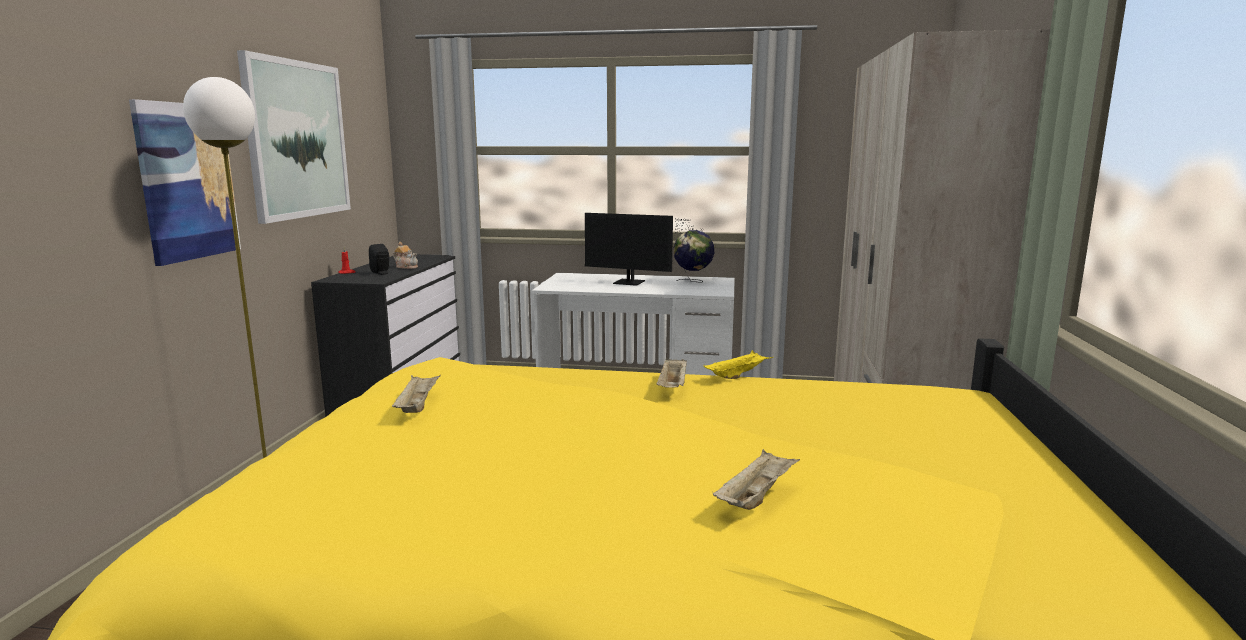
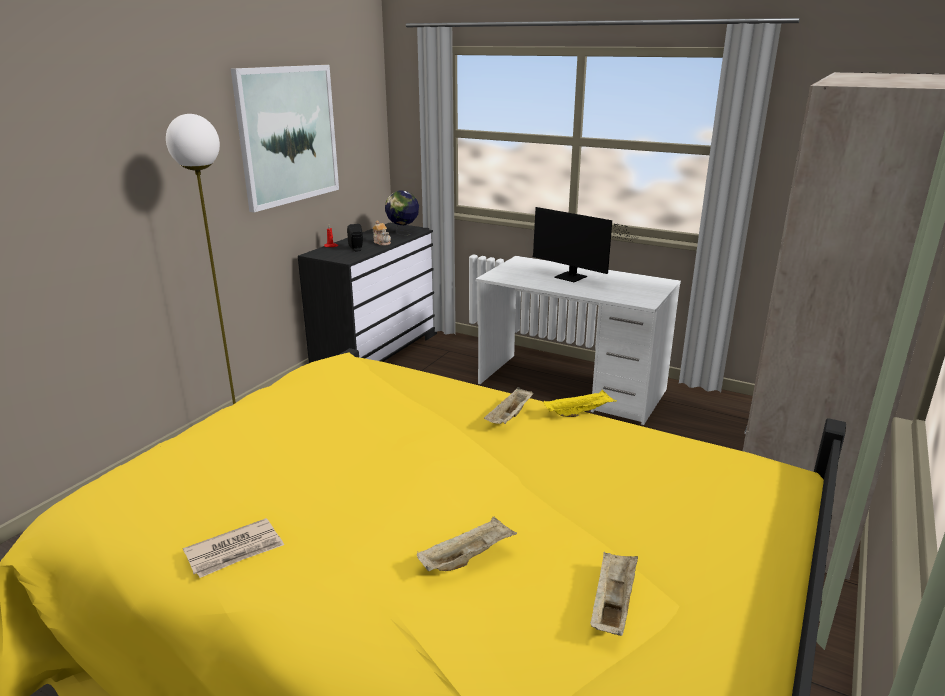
camera: 20 degrees right, 10 degrees up
picture [129,99,241,266] -> none
beige tray [391,375,440,413] -> beige tray moved to [590,552,638,636]
globe [674,230,714,283] -> globe moved to [385,190,419,236]
none -> newspaper [183,518,284,578]

